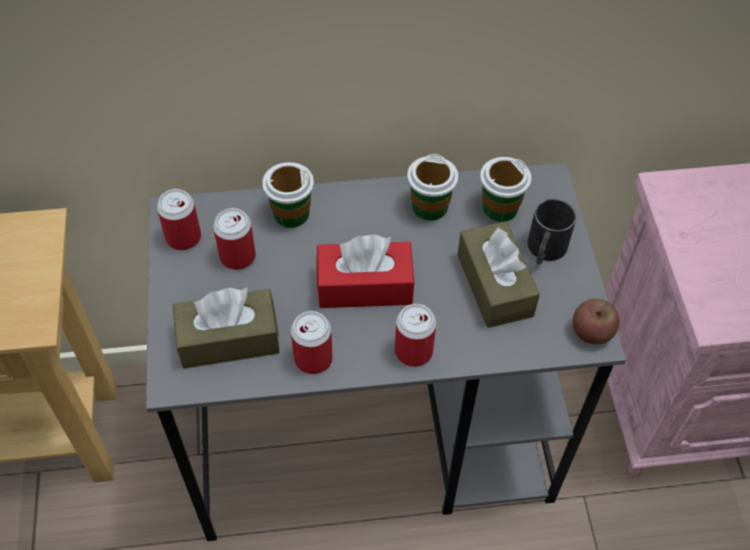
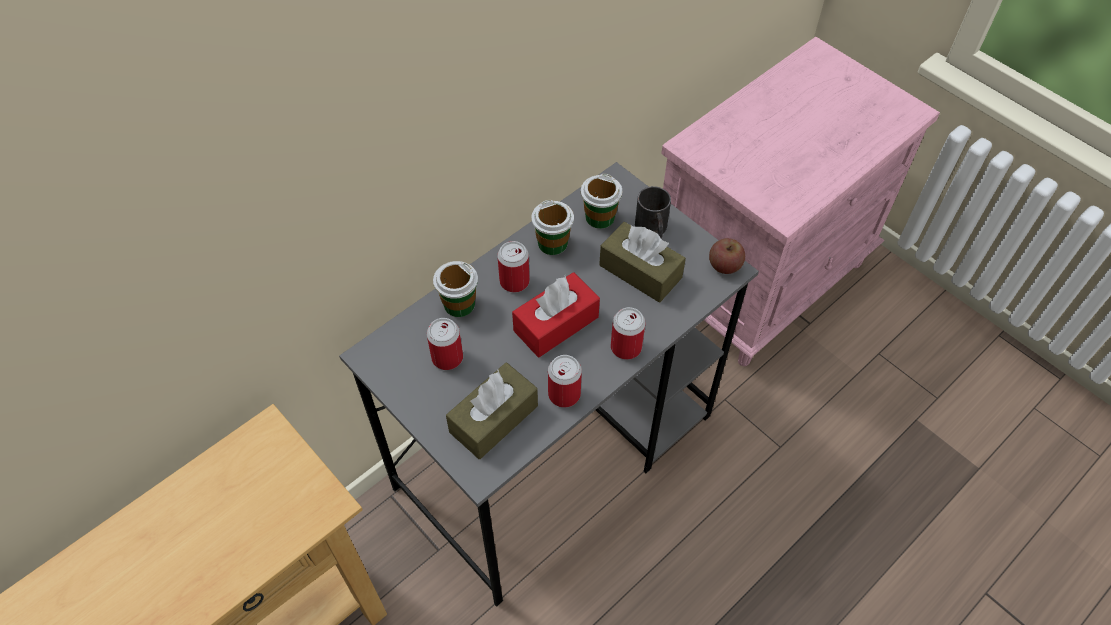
camera: 35 degrees left, 0 degrees up
can [157,189,201,250] -> can moved to [498,241,530,292]

